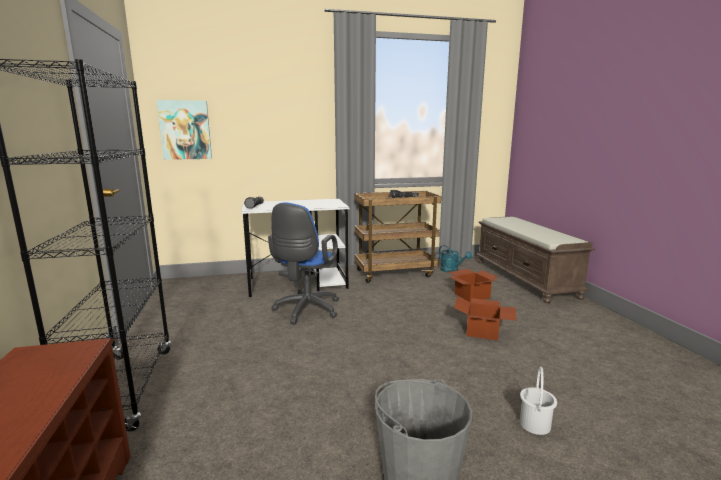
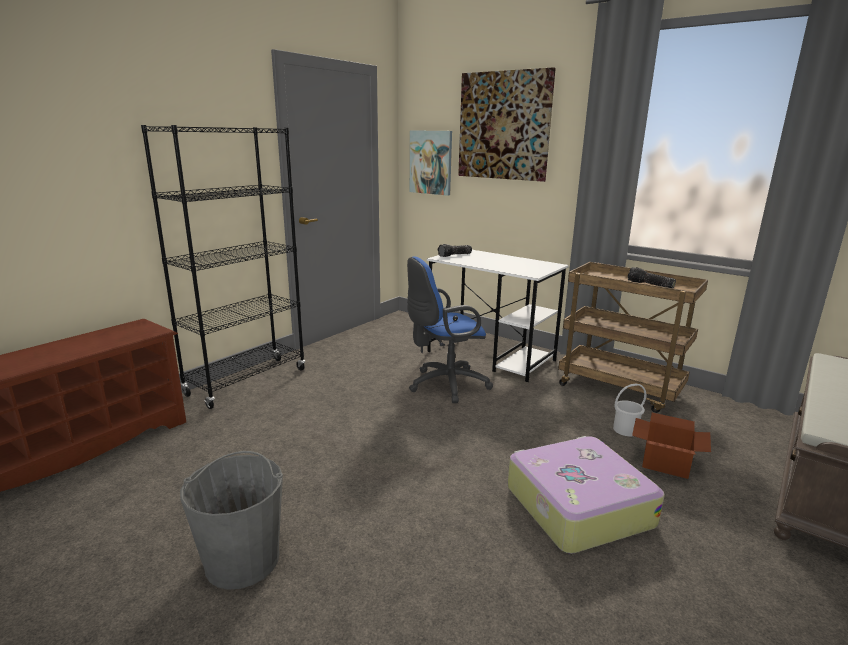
camera: 50 degrees right, 5 degrees up
turquoise watering can [439,245,472,272] -> none
cardboard box [454,296,516,341] -> suitcase [508,436,665,554]
white bucket [520,367,557,435] -> white bucket moved to [613,383,646,436]
none -> picture [458,67,556,182]

